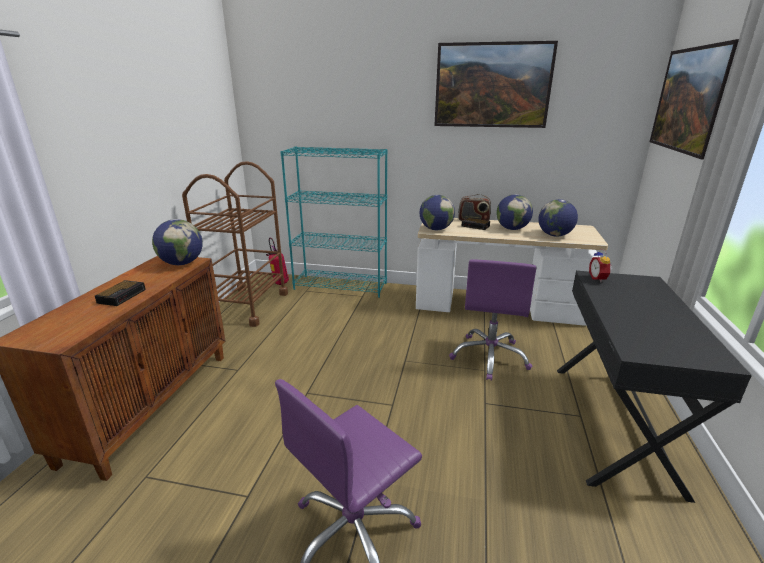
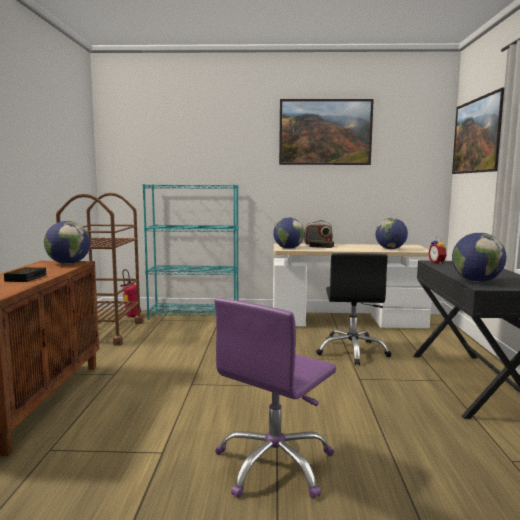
camera: 10 degrees left, 15 degrees down
purple office chair [449,259,537,381] -> black office chair [316,253,392,365]
globe [496,194,533,230] -> globe moved to [452,232,506,282]

